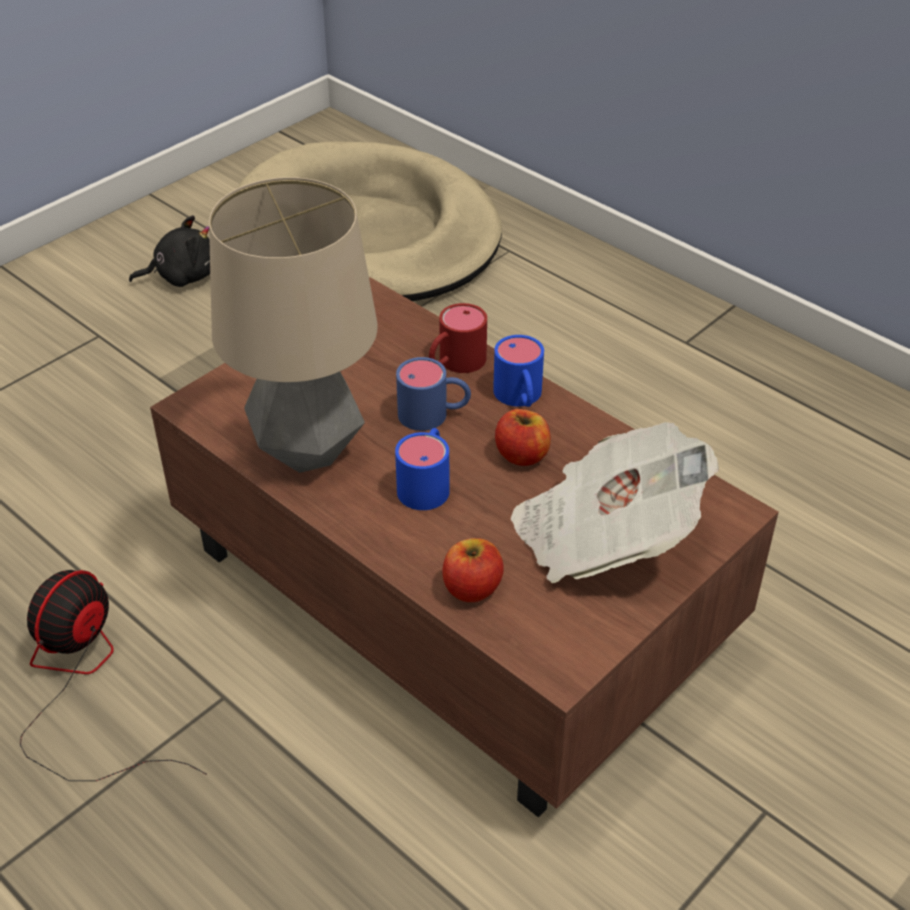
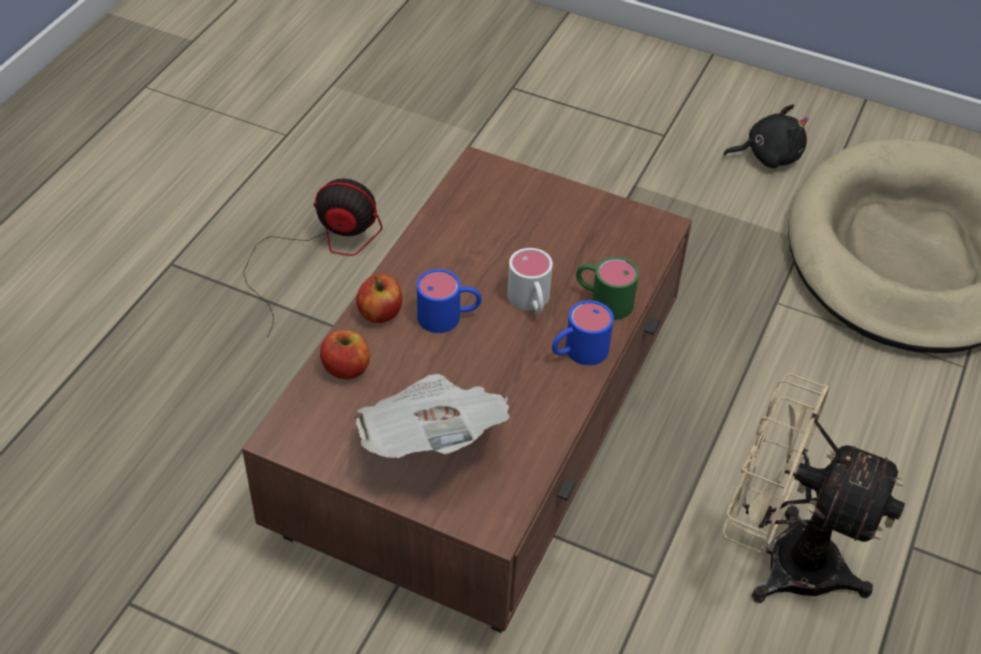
camera: 70 degrees right, 5 degrees up
black plush toy [129,215,210,287] -> black plush toy turned 60 degrees counterclockwise [723,104,809,168]
table lamp [209,177,378,473] -> none
blue mug [396,357,471,431] -> white mug [507,248,553,313]
red mug [429,303,487,373] -> green mug [576,257,639,320]
apple [495,409,551,466] -> apple moved to [356,274,402,323]
none -> beige fan [722,373,905,603]

